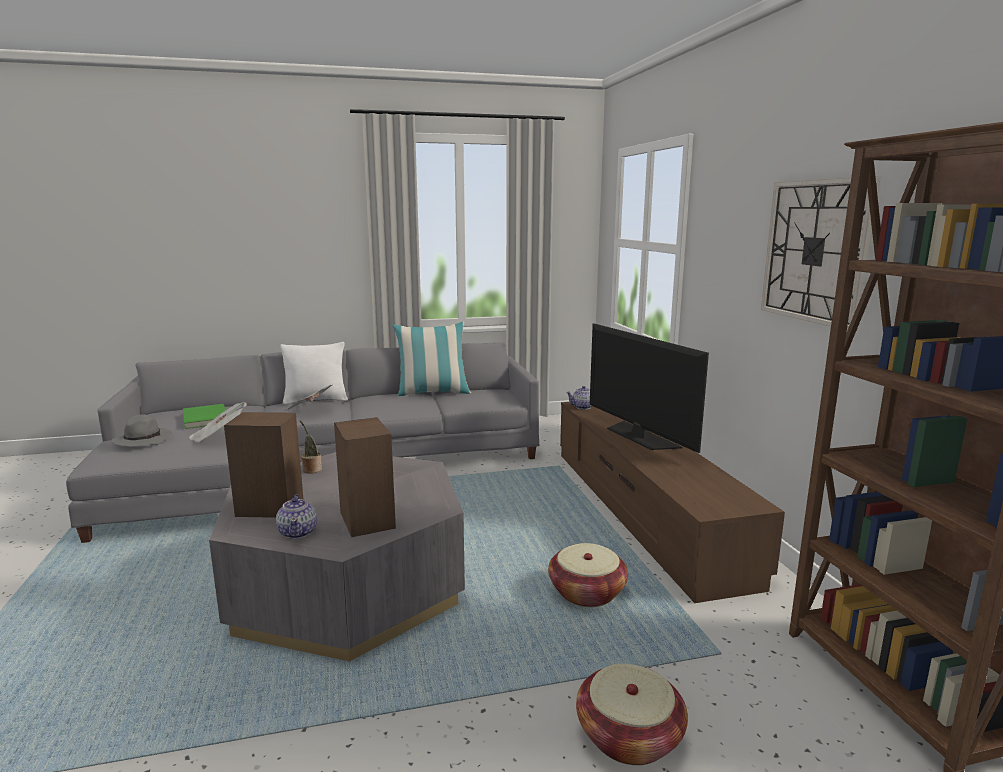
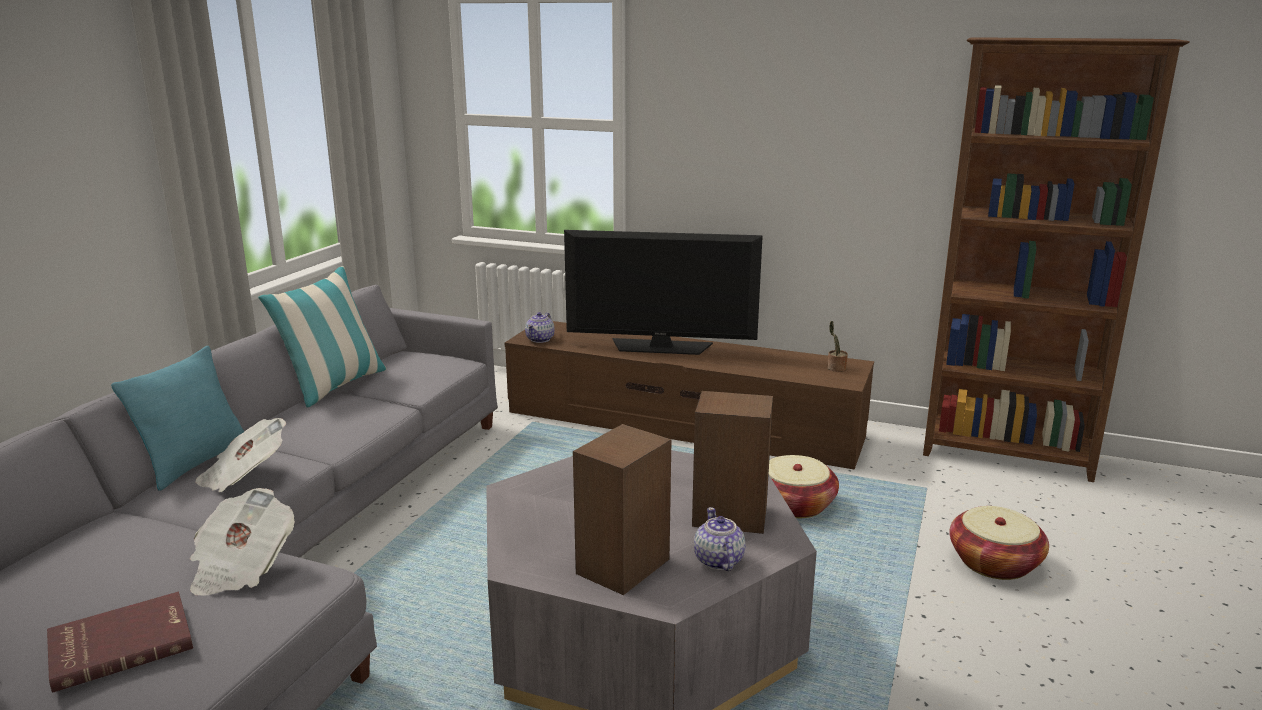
camera: 55 degrees left, 5 degrees up
grey hat [112,414,172,446] -> red book [47,592,193,693]
green book [183,404,226,429] -> none
teapot [276,495,317,539] -> teapot turned 120 degrees counterclockwise [694,507,745,571]
white pillow [280,342,348,405] -> turquoise pillow [111,346,244,491]
potted plant [300,420,322,474] -> potted plant moved to [828,321,848,372]
wall clock [761,176,880,331] -> none

